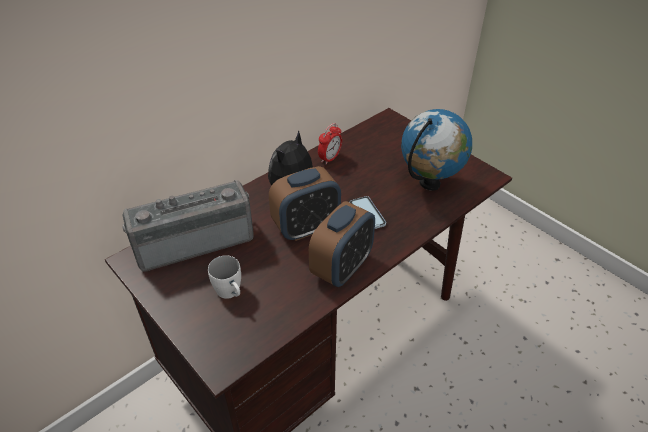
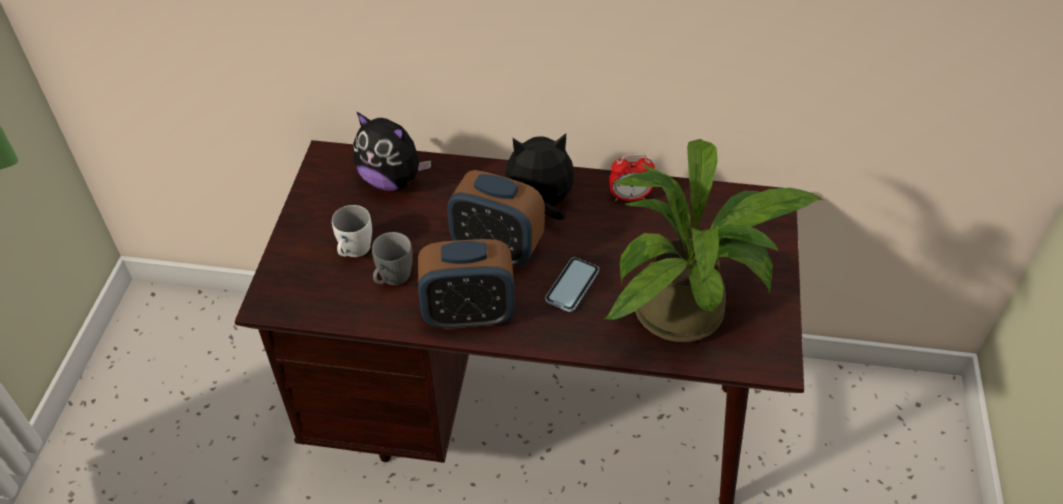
camera: 50 degrees right, 5 degrees up
radio [122,180,254,271] -> plush toy [353,111,431,191]
globe [401,109,472,191] -> potted plant [603,139,823,342]
none -> grey mug [372,232,413,285]

